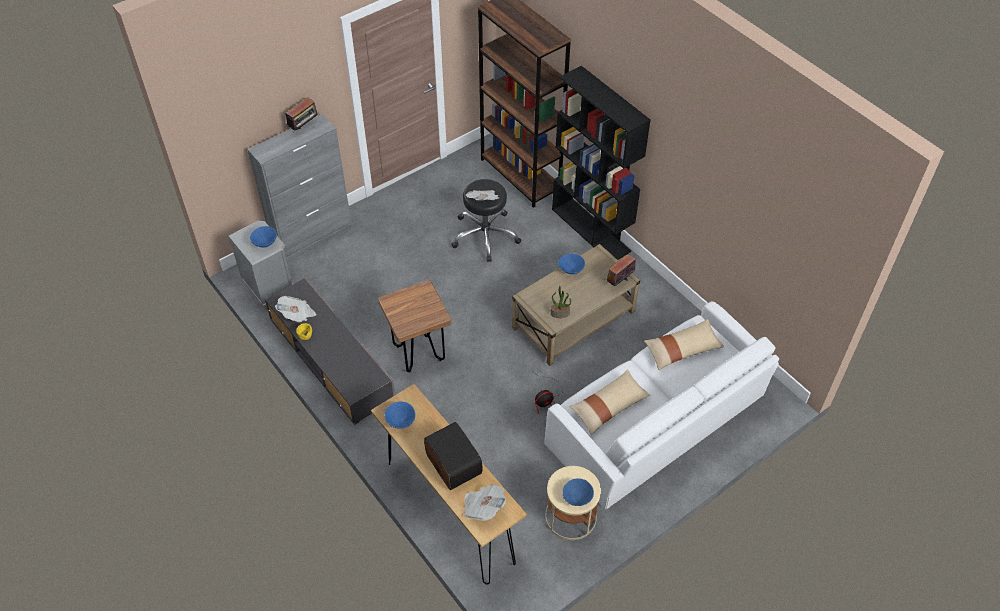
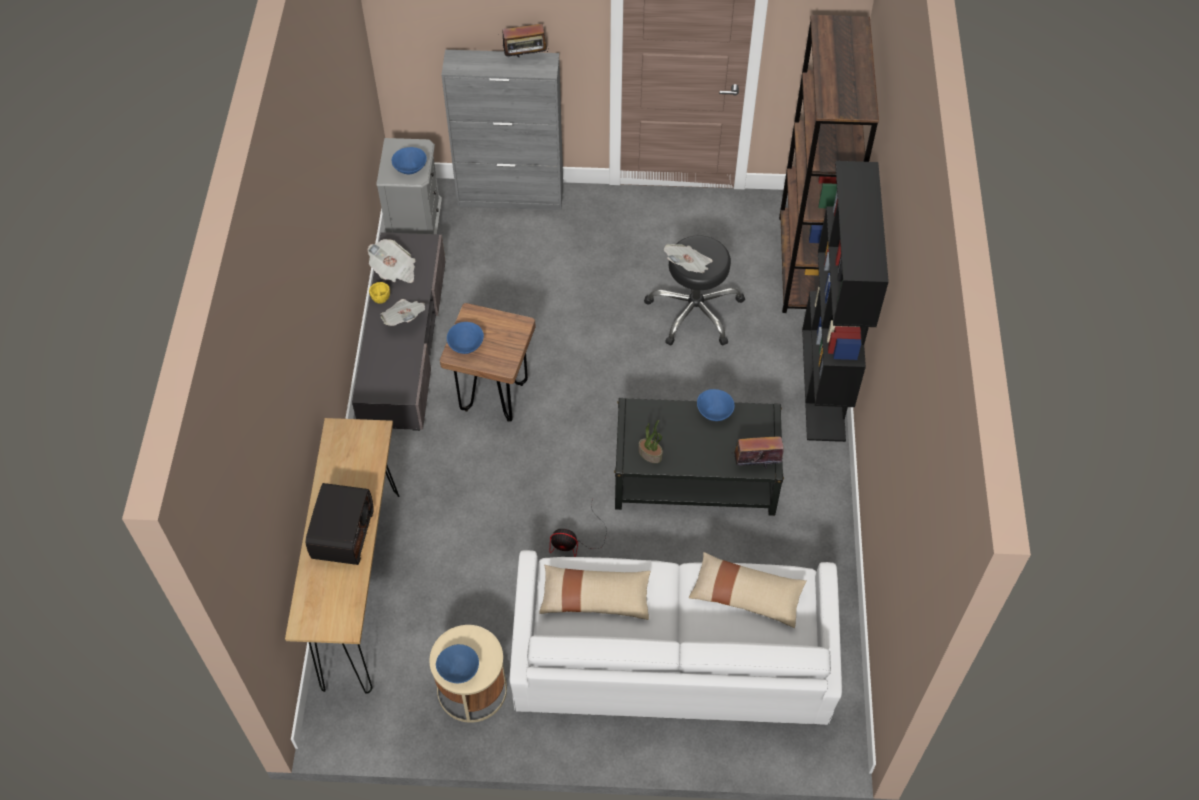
camera: 40 degrees right, 5 degrees up
blue bowl [385,401,415,429] -> blue bowl moved to [447,322,484,354]
newspaper [464,484,506,521] -> newspaper moved to [381,299,425,326]
beige coffee table [512,244,640,366] -> black coffee table [614,398,784,516]

